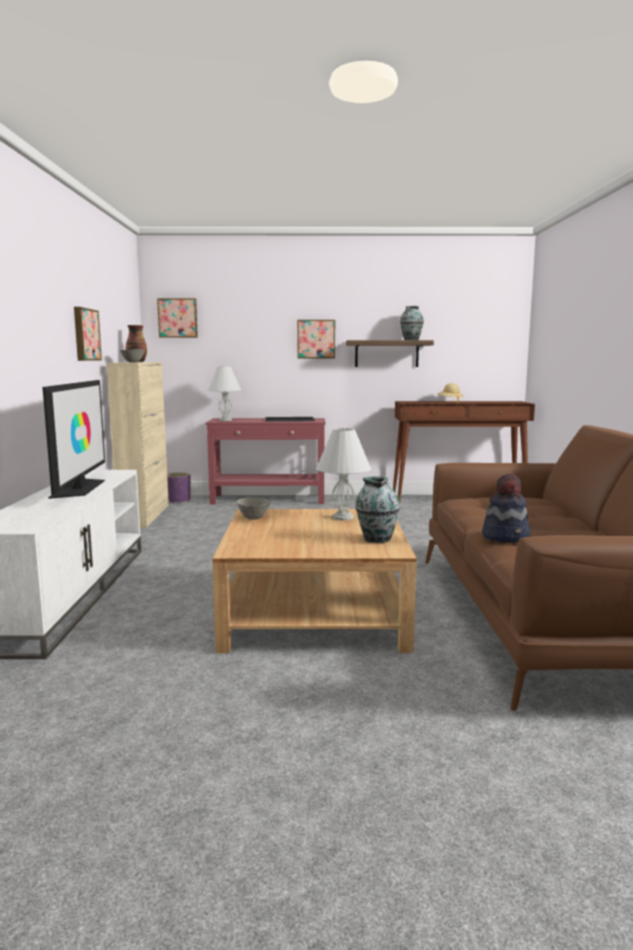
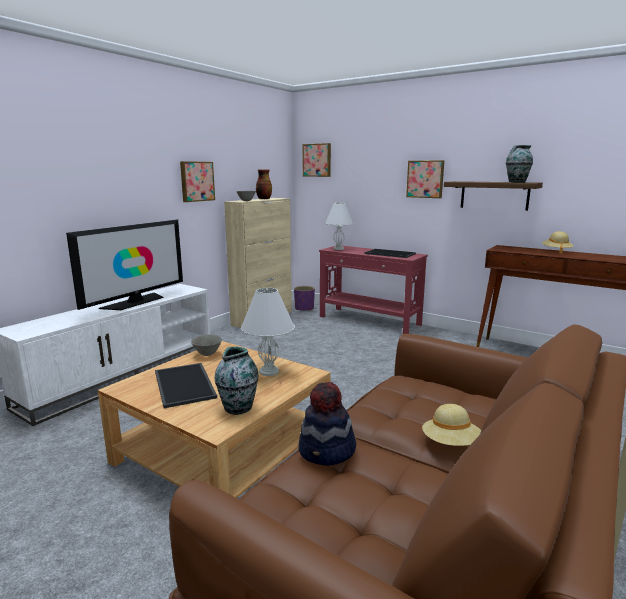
camera: 35 degrees right, 5 degrees up
none -> tray [155,363,217,408]
none -> beige hat [422,404,481,446]

